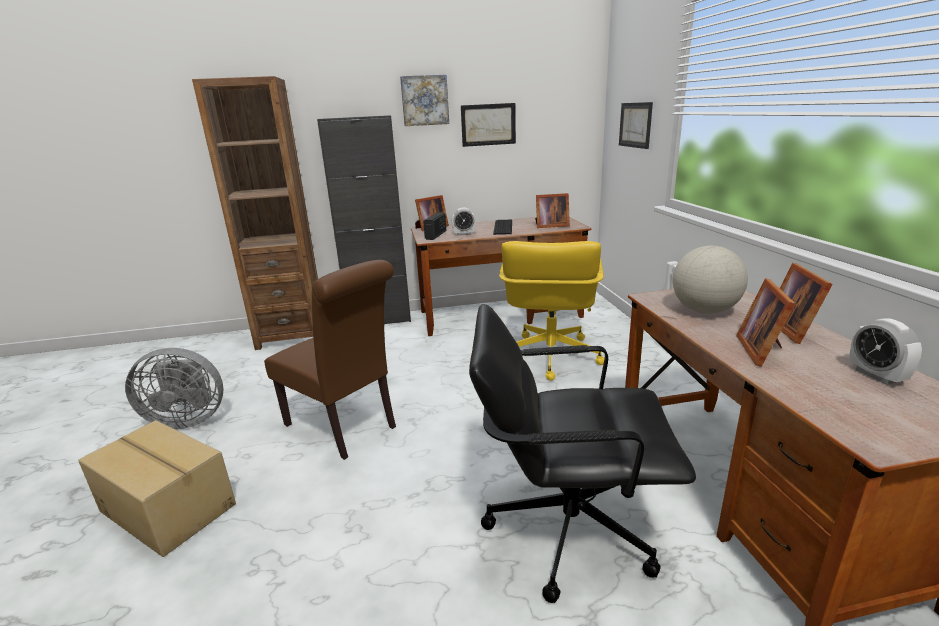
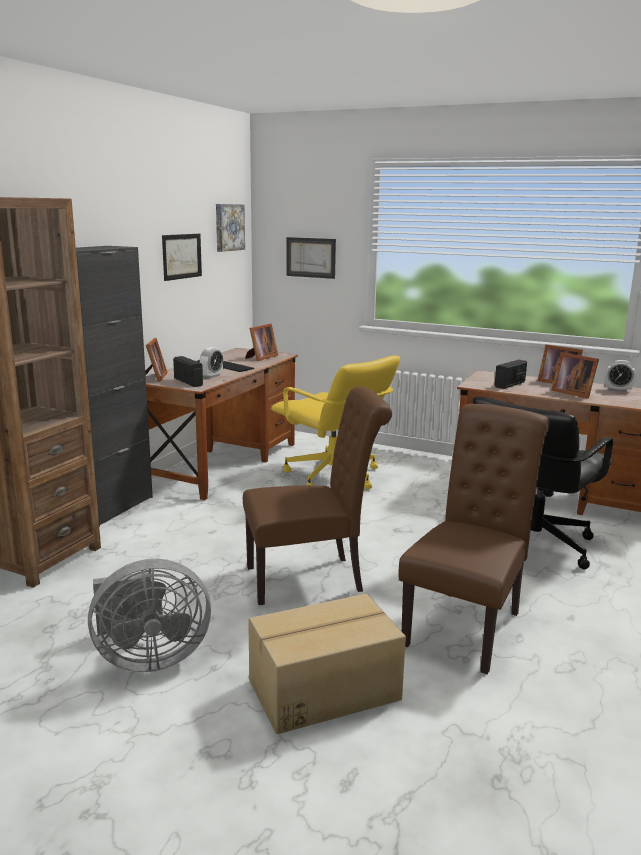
camera: 55 degrees left, 5 degrees down
grey fan [125,348,223,429] -> grey fan turned 45 degrees clockwise [88,559,211,672]
picture [400,75,449,126] -> picture moved to [216,204,245,252]
globe [672,246,748,314] -> radio [494,360,527,389]
none -> brown chair [399,404,549,675]

